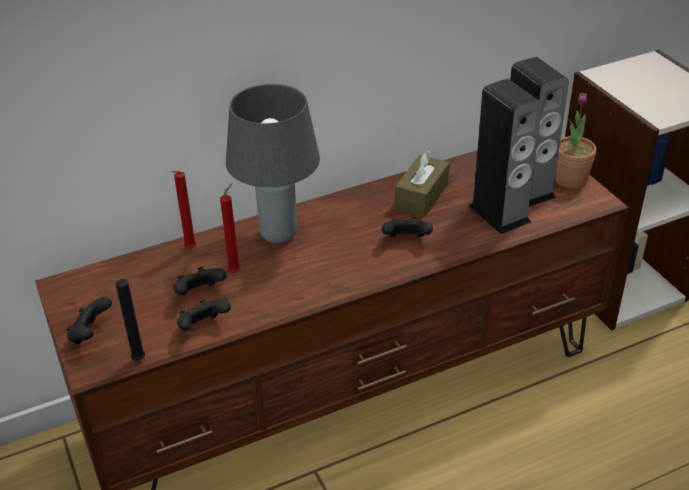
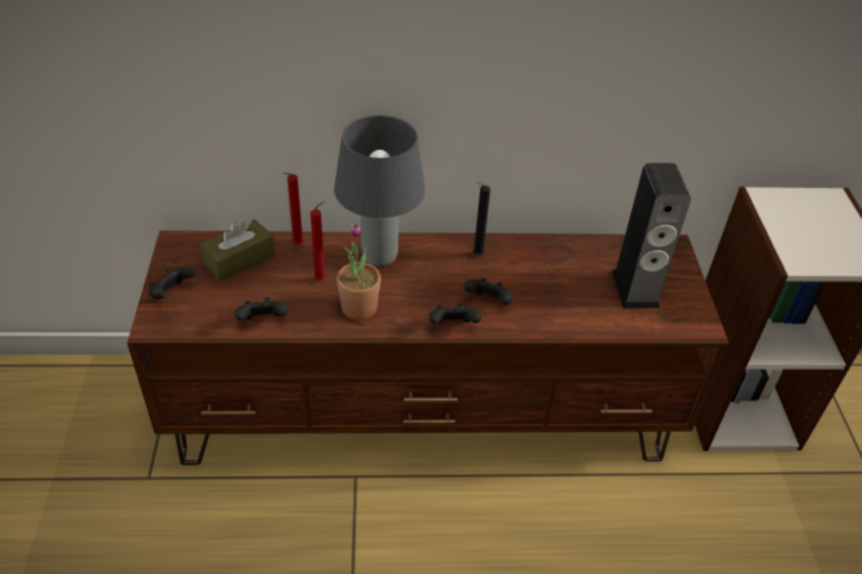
camera: 20 degrees right, 5 degrees up
black candle [109,279,145,361] -> black candle moved to [473,182,490,255]
black game controller [173,267,226,295] -> black game controller moved to [429,303,481,324]
brown tissue box [395,150,450,217] -> brown tissue box moved to [200,218,275,282]
speaker [469,79,542,234] -> none
potted plant [555,93,596,189] -> potted plant moved to [337,223,381,320]

